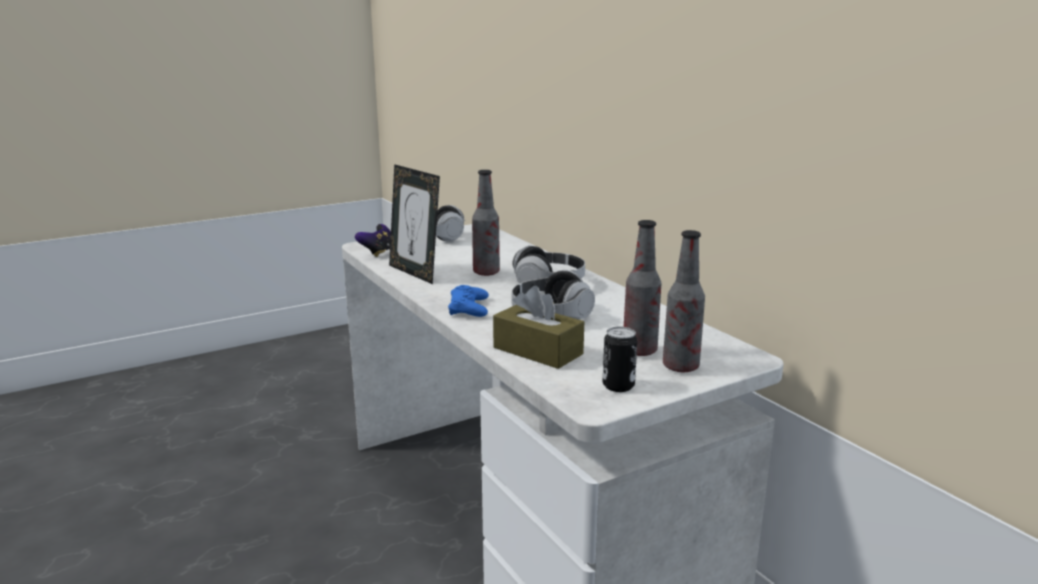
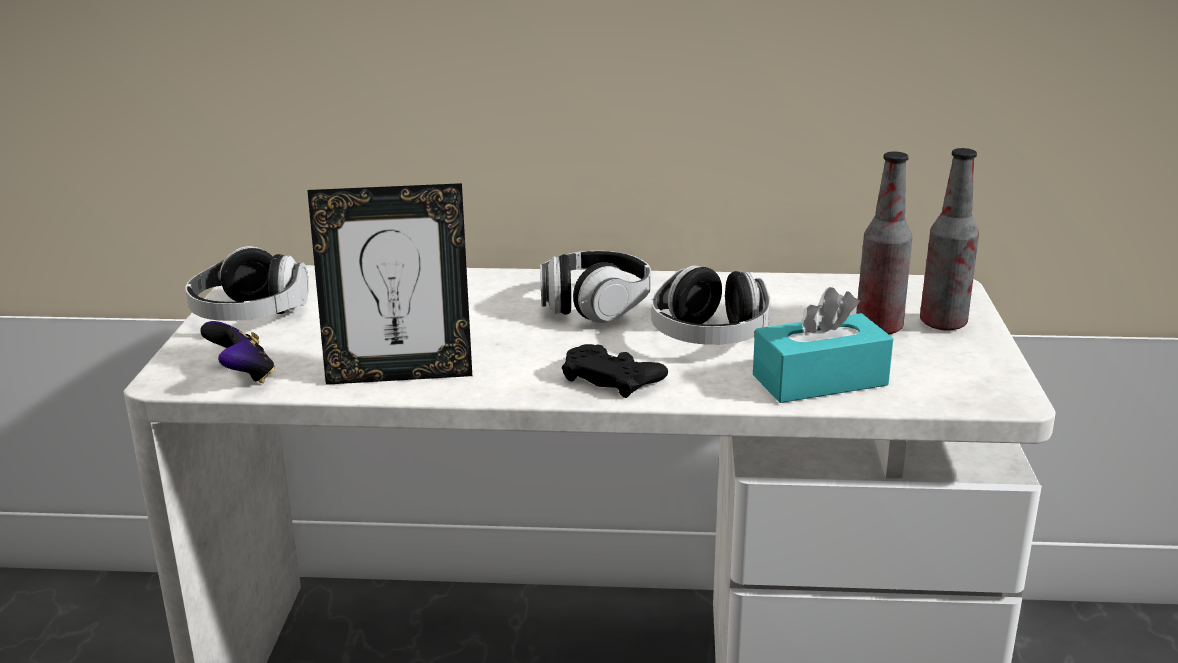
camera: 55 degrees left, 5 degrees up
blue game controller [448,285,489,317] -> black game controller [562,344,668,398]
bottle [472,170,500,276] -> none
brown tissue box [493,286,584,369] -> turquoise tissue box [753,287,893,403]
can [603,327,637,392] -> none

